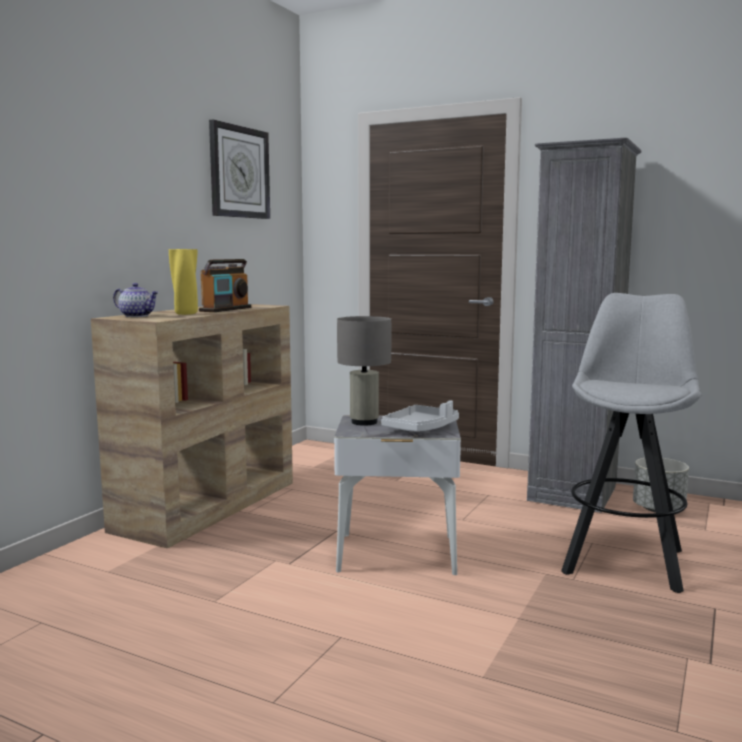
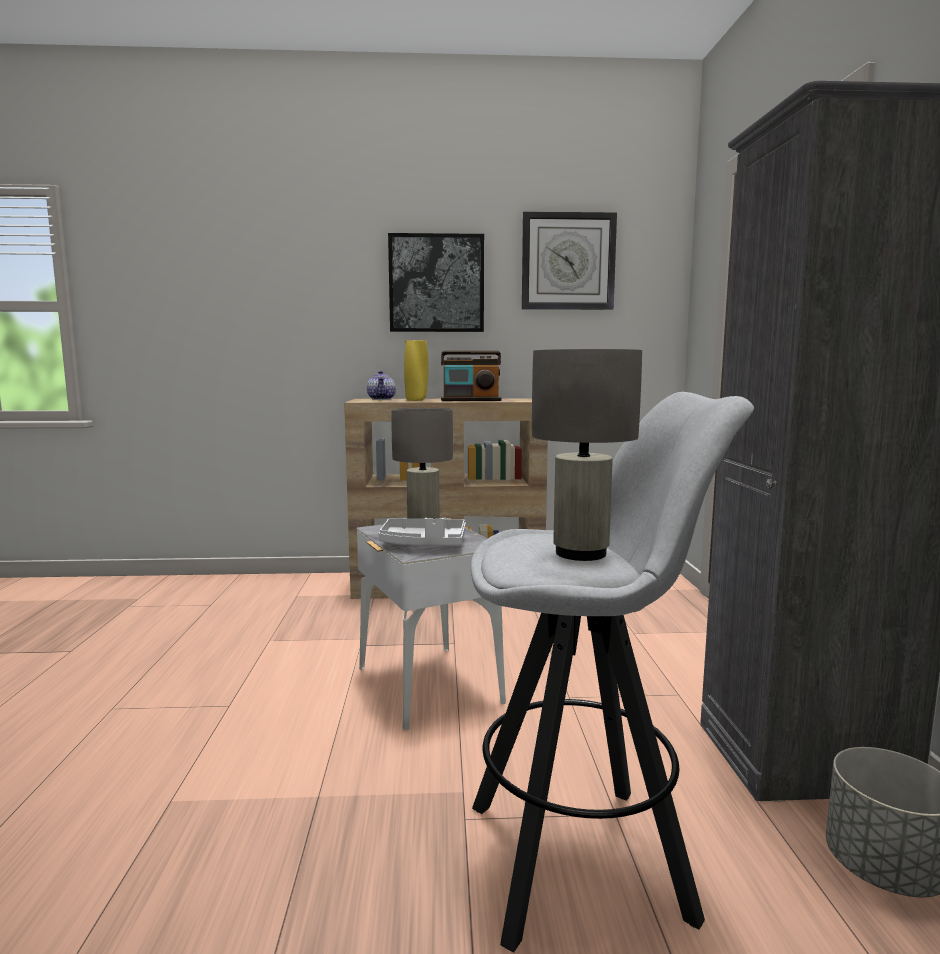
camera: 60 degrees right, 0 degrees up
none -> picture [388,233,484,332]
none -> grey table lamp [532,349,642,561]

